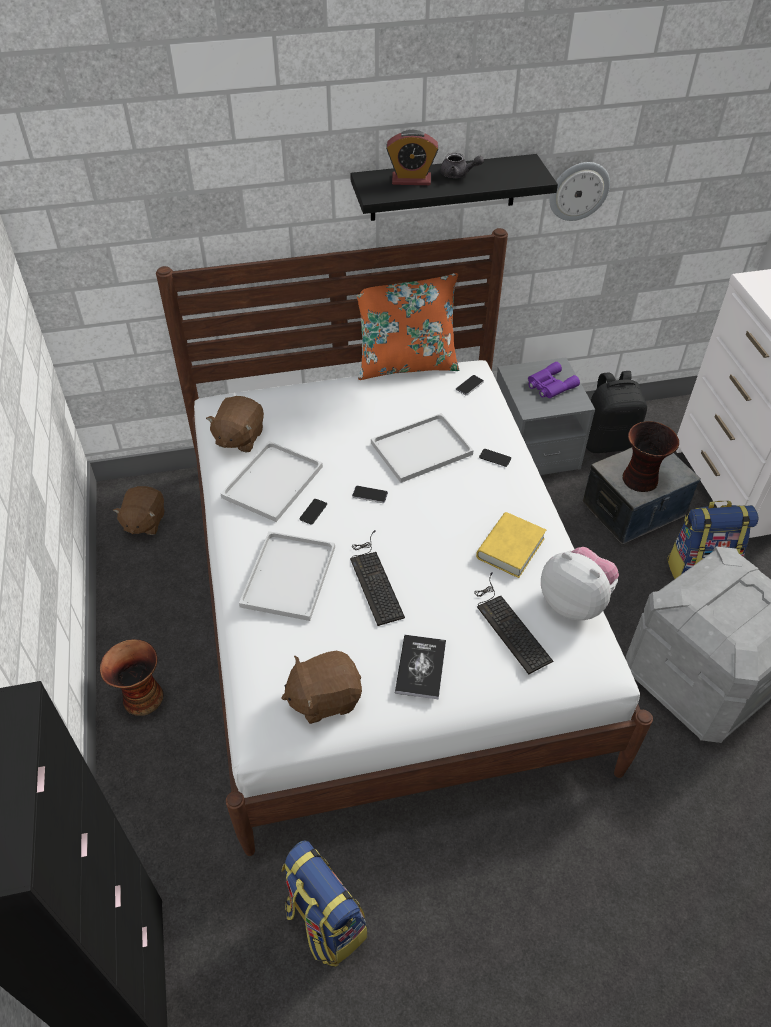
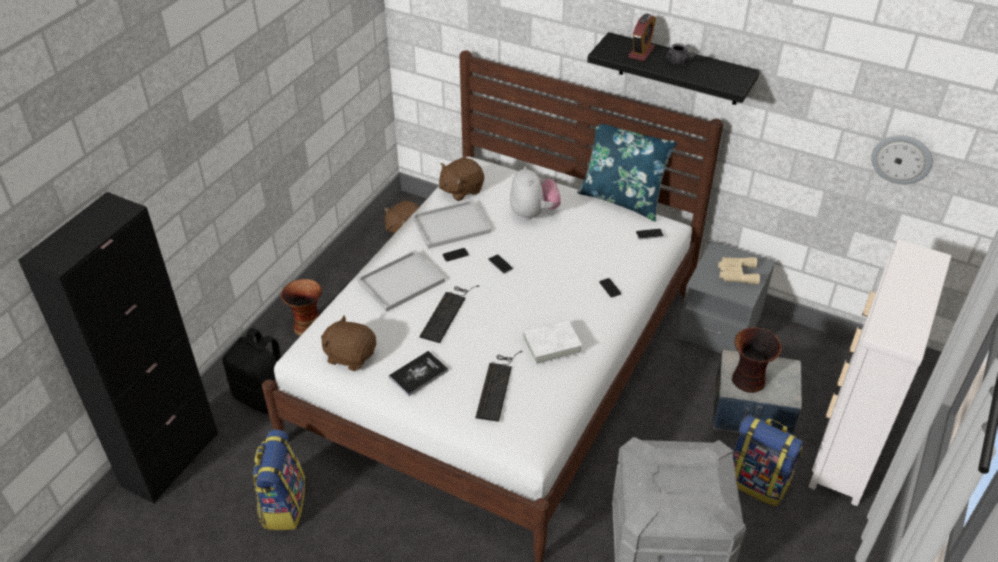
camera: 40 degrees right, 5 degrees down
orange pillow [356,273,459,380] -> blue pillow [577,124,677,222]
white tray [371,413,474,483] -> none
alarm clock [386,130,438,185] -> alarm clock turned 105 degrees counterclockwise [628,13,656,61]
yellow book [476,512,546,578] -> white book [523,320,582,365]
purple binoculars [528,362,580,398] -> beige binoculars [718,257,760,284]
plush toy [541,547,619,620] -> plush toy moved to [510,166,561,220]
wall clock [549,162,610,221] -> wall clock moved to [871,135,933,184]
black backpack [586,371,647,453] -> black backpack moved to [223,328,280,414]

